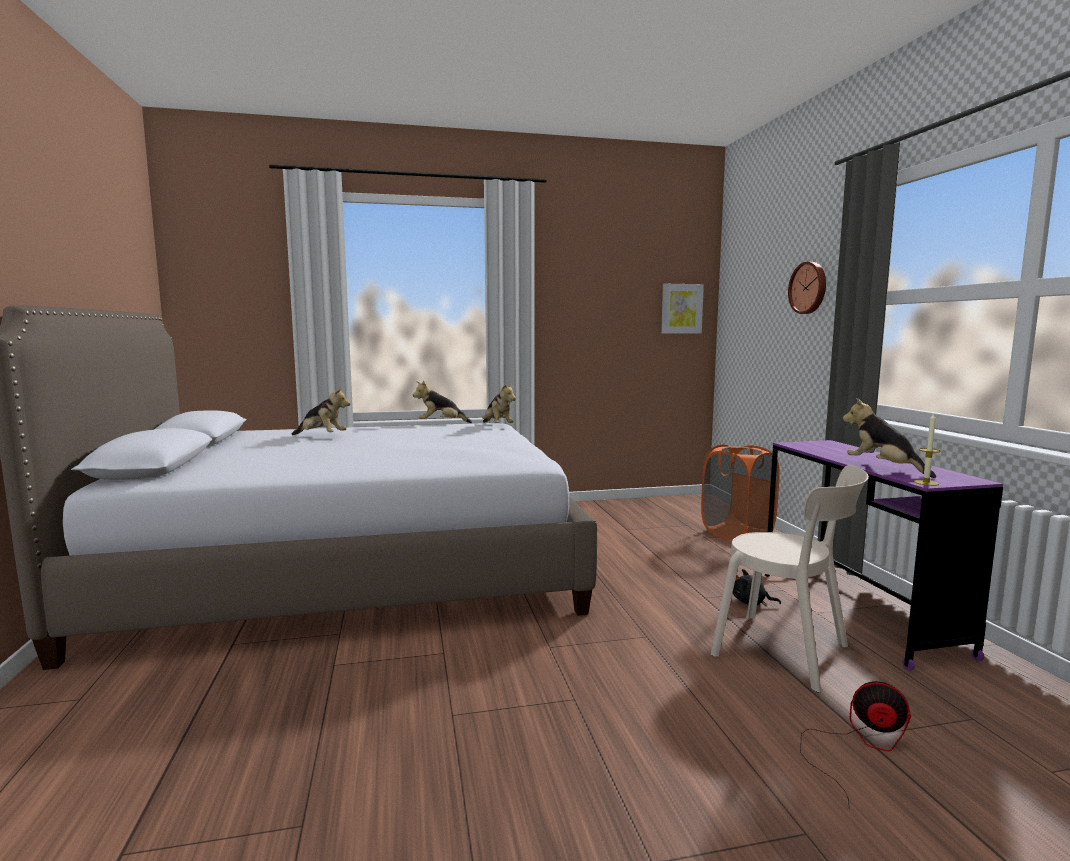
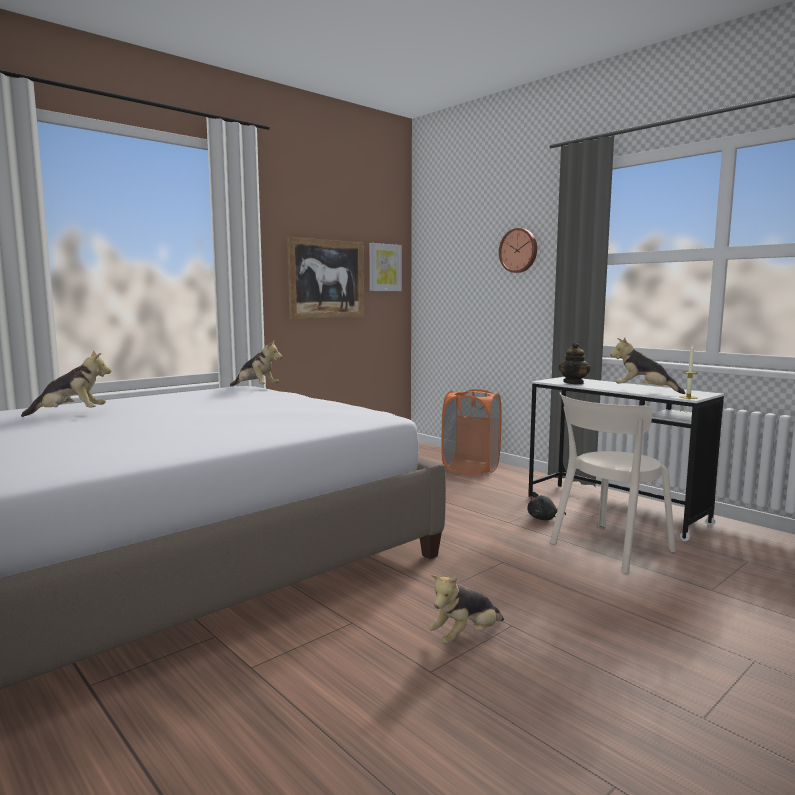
camera: 30 degrees left, 0 degrees up
plush toy [413,381,472,423] -> plush toy moved to [428,575,504,644]
beige chair [711,465,869,692] -> beige chair turned 135 degrees clockwise [550,393,676,574]
purple desk [765,440,1003,671] -> white desk [528,377,724,541]
fan [800,681,911,809] -> none
none -> picture [287,237,364,319]
none -> teapot [559,342,590,385]

